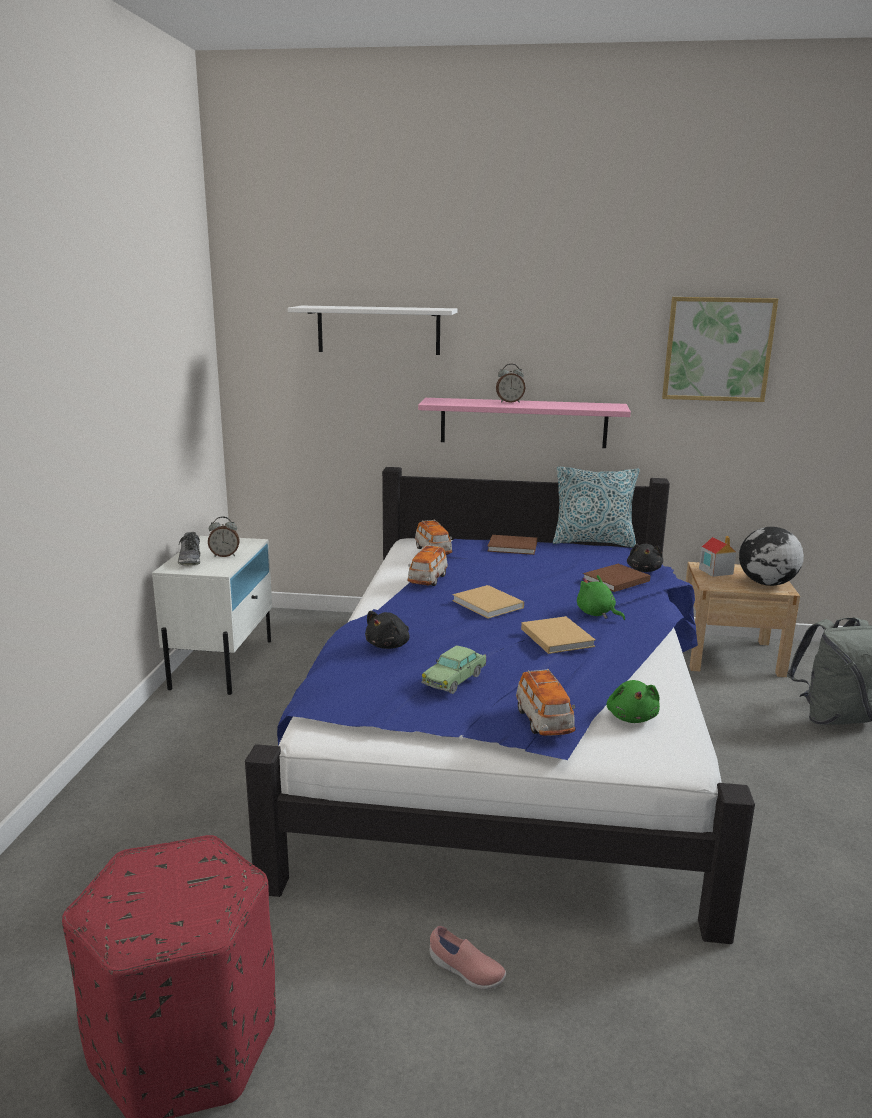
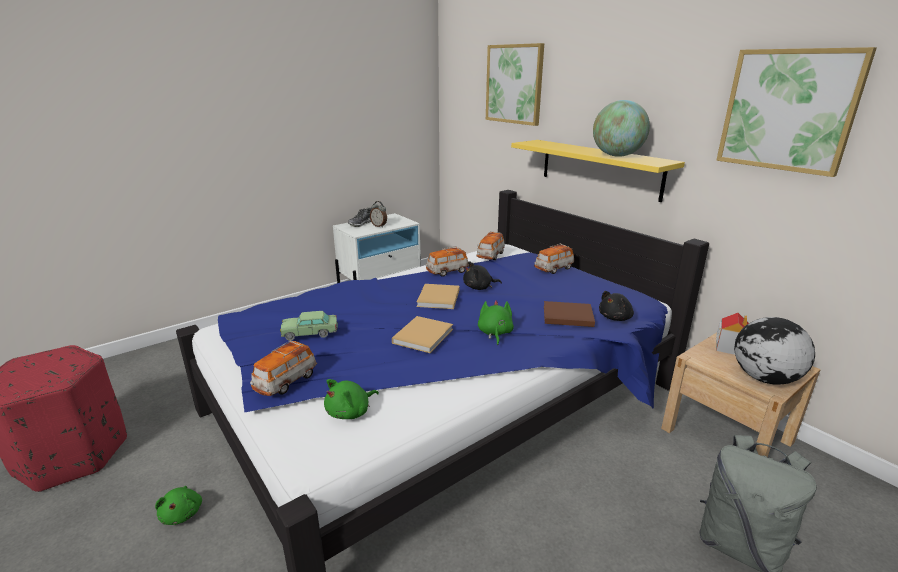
camera: 45 degrees right, 5 degrees up
white shelf [288,306,457,355] -> picture [486,43,544,126]
black plush toy [365,611,410,649] -> black plush toy moved to [463,262,502,290]
pink shelf [418,398,631,448] -> yellow shelf [511,140,685,202]
pink shoe [430,926,506,989] -> green plush toy [155,486,202,525]
brown book [488,535,537,555] -> toy car [534,243,574,274]
alarm clock [496,364,525,403] -> none
pillow [553,466,640,548] -> none
none -> globe [593,100,650,157]

